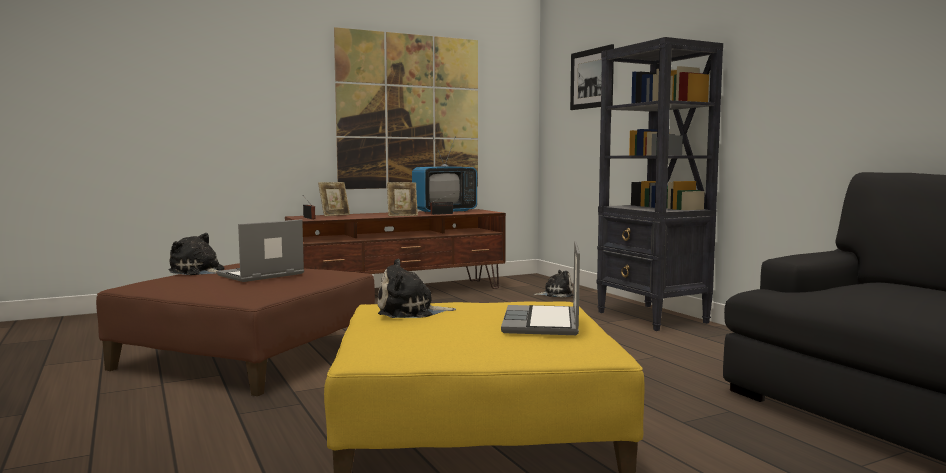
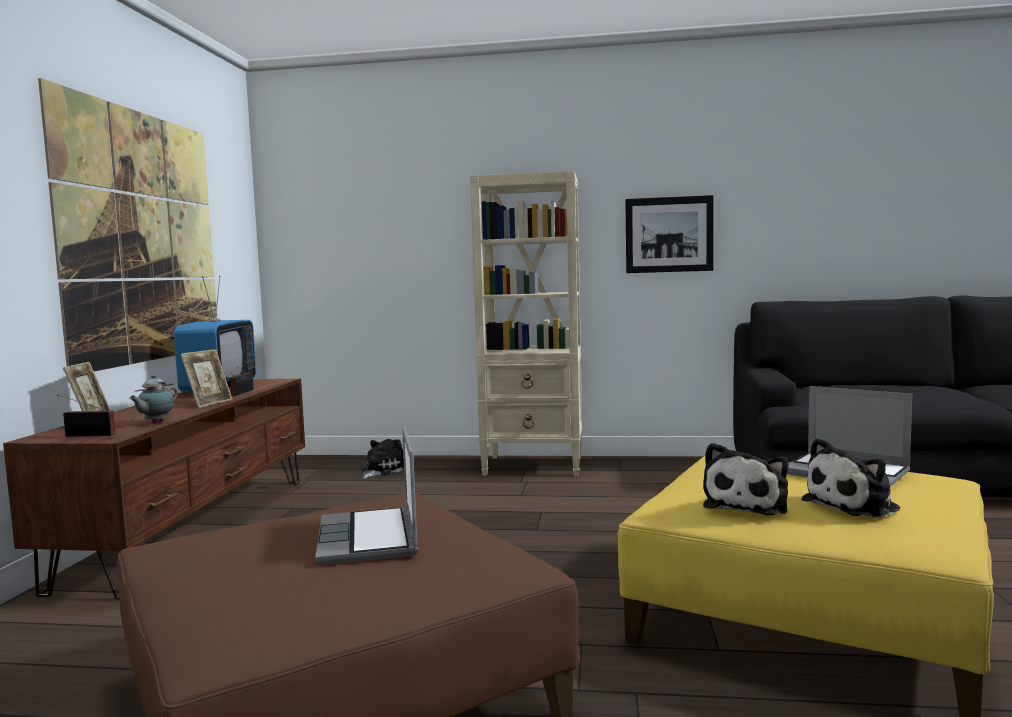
camera: 55 degrees left, 0 degrees up
plush toy [169,233,224,275] -> plush toy moved to [802,438,900,518]
picture [570,44,614,110] -> picture moved to [625,195,714,273]
black bookcase [596,37,723,331] -> beige bookcase [470,171,582,477]
none -> teapot [129,374,178,424]

